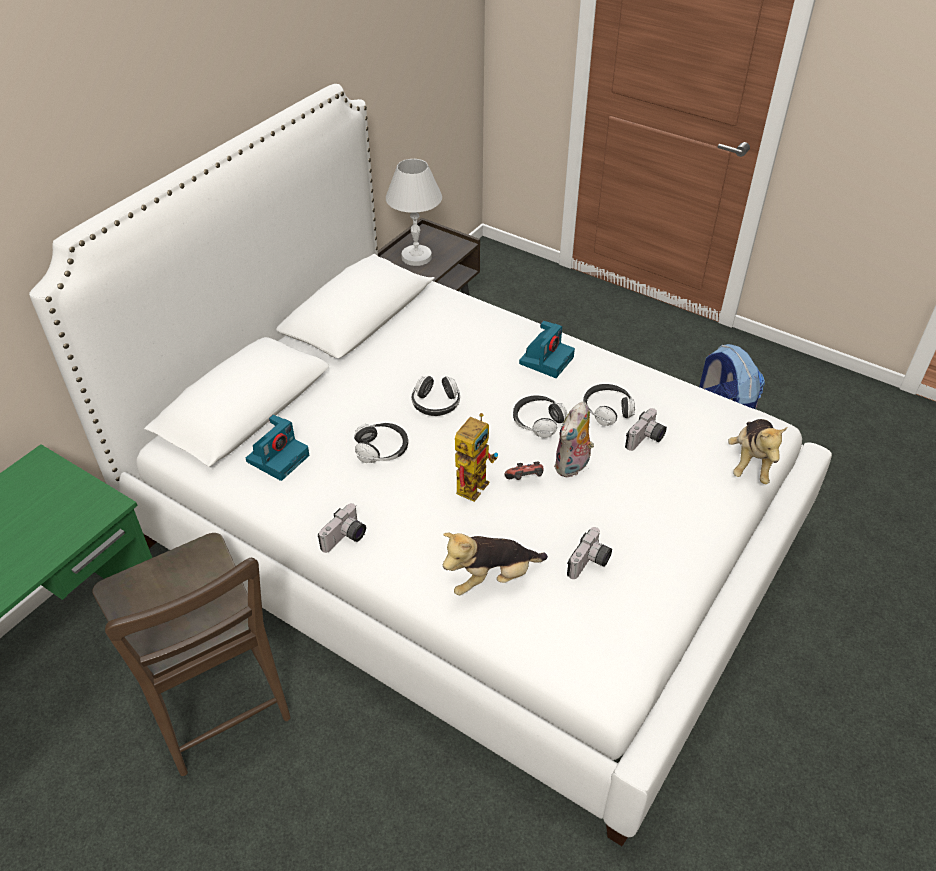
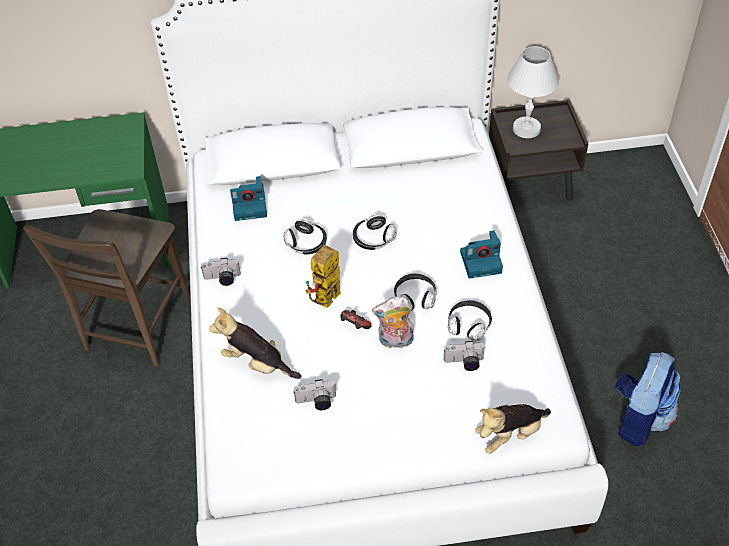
camera: 50 degrees right, 5 degrees up
toy robot [455,413,498,502] -> toy robot turned 135 degrees clockwise [305,245,341,308]

